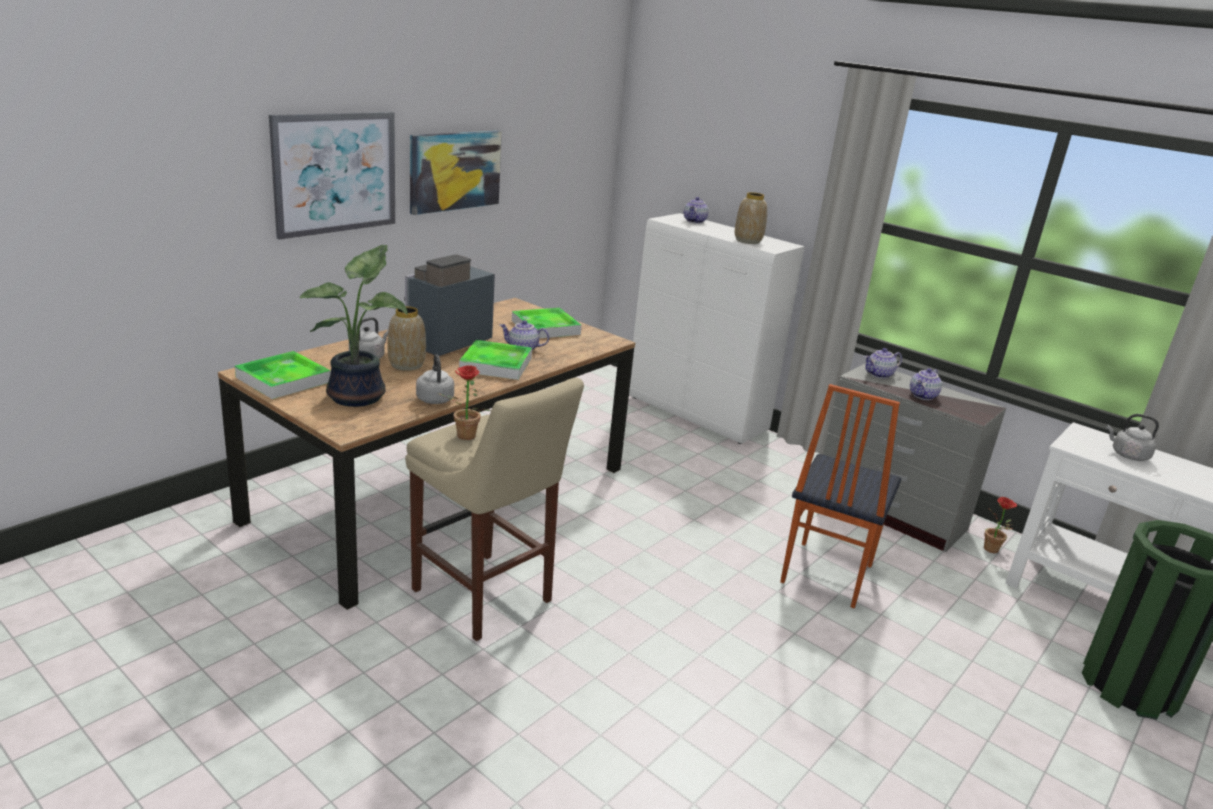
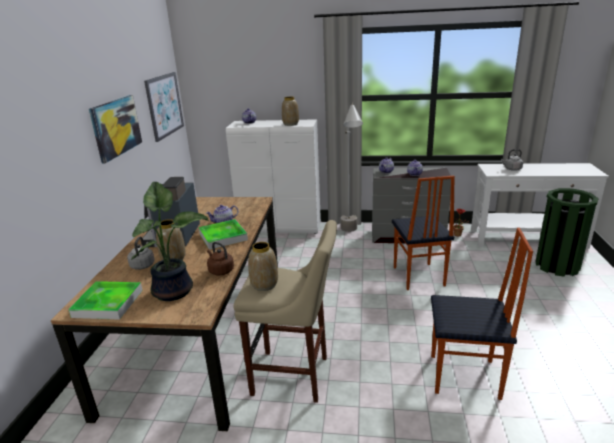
camera: 30 degrees left, 0 degrees up
picture [269,112,395,240] -> picture moved to [144,72,184,142]
grey kettle [416,354,454,404] -> brown kettle [207,242,234,276]
potted plant [437,365,491,440] -> vase [248,242,278,291]
tray [512,308,582,338] -> none
none -> grey floor lamp [341,103,363,232]
none -> chair [431,228,533,400]

